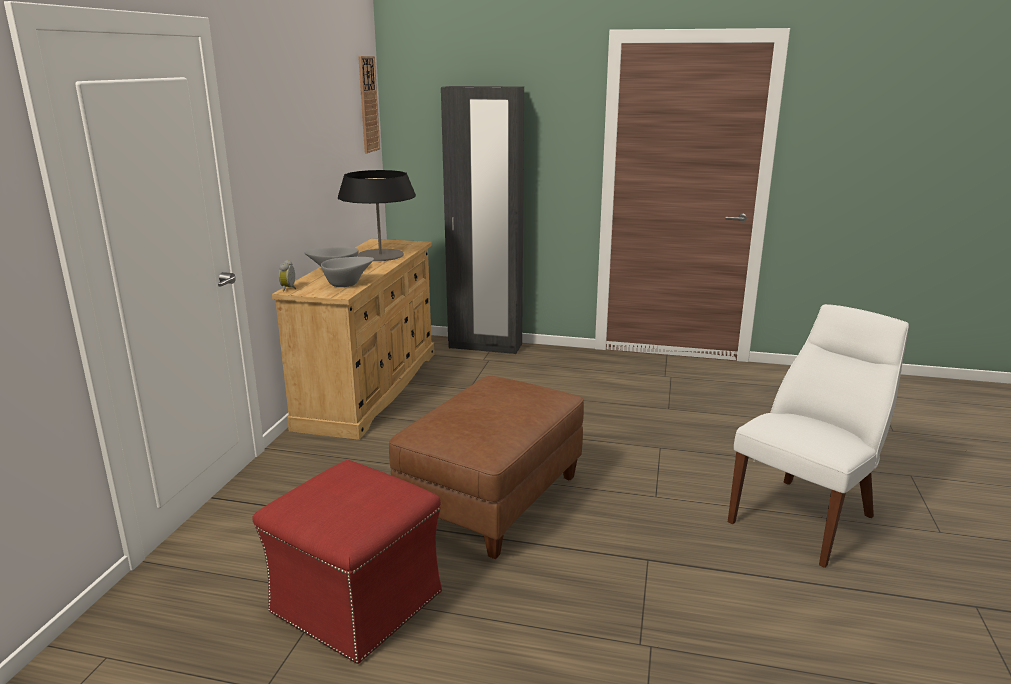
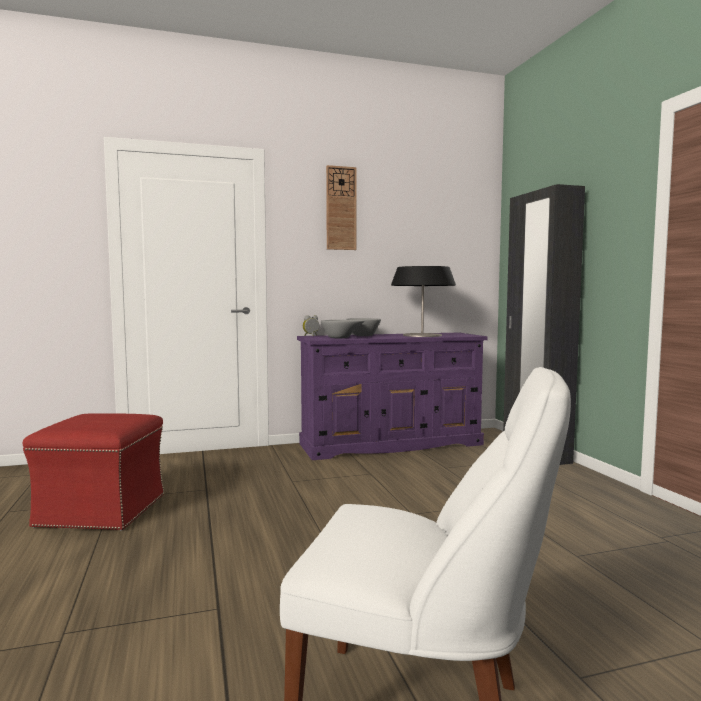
camera: 60 degrees right, 15 degrees down
beige dresser [272,238,435,440] -> purple dresser [297,333,488,460]
wall clock [358,56,380,153] -> wall clock moved to [326,165,356,250]
brown ottoman [389,376,584,559] -> none

